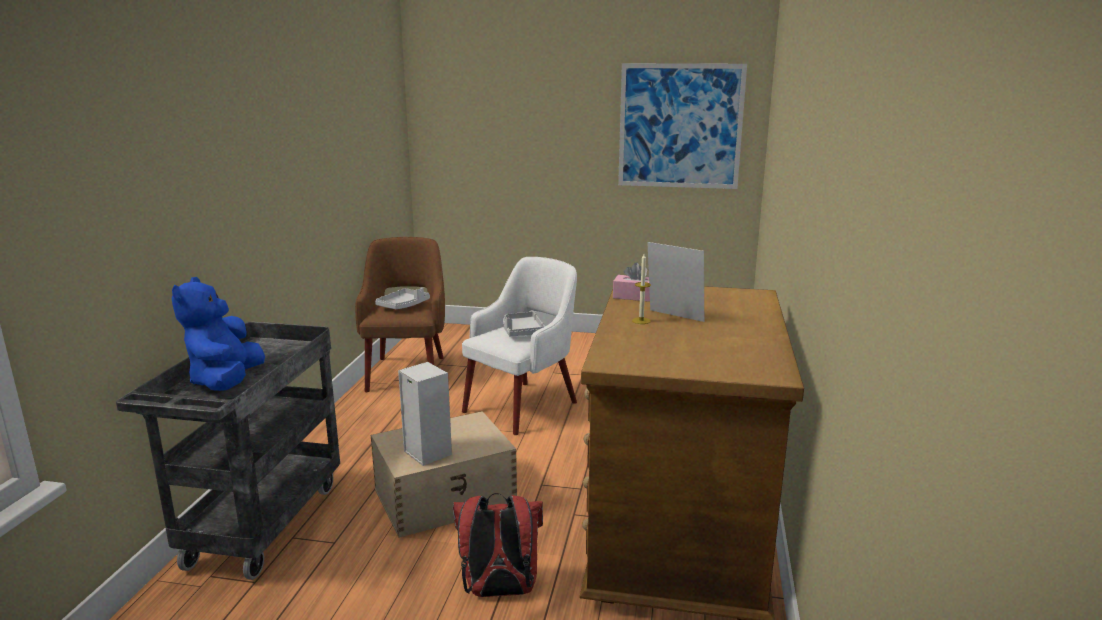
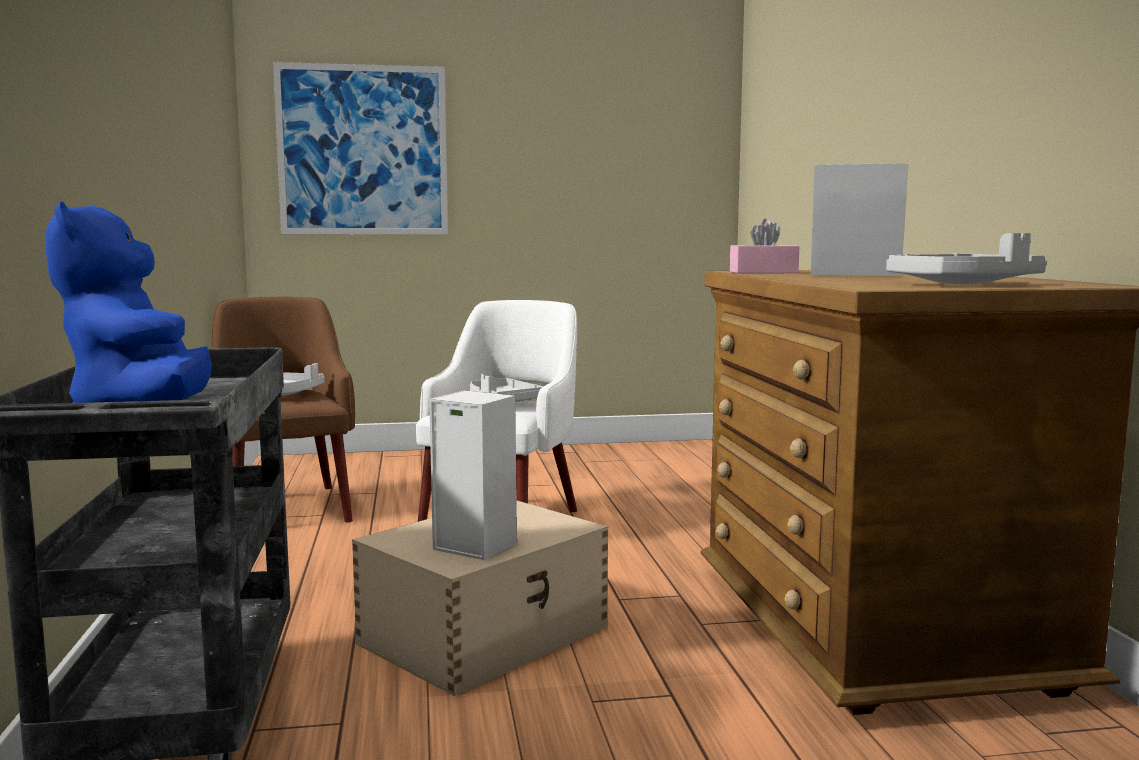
camera: 20 degrees left, 10 degrees down
red backpack [453,493,543,597] -> none
picture [618,63,747,189] -> picture moved to [273,62,448,234]
candle [632,254,651,324] -> none
none -> grey tray [886,233,1047,284]

